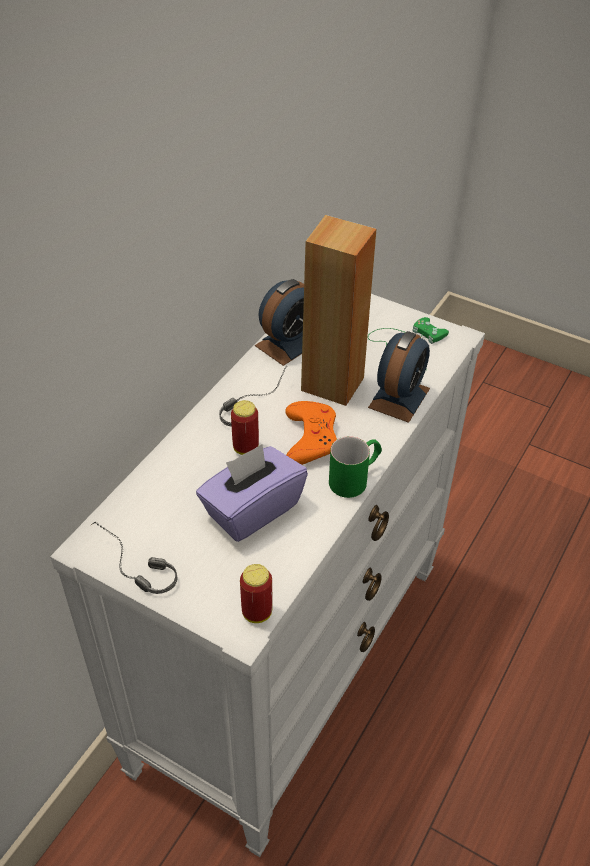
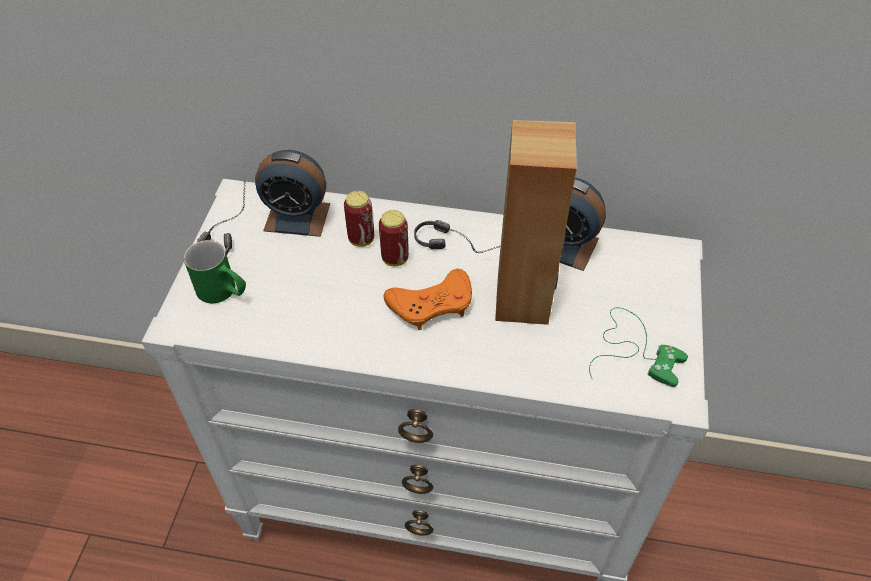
camera: 70 degrees right, 5 degrees up
purple tissue box [196,444,308,542] -> none
can [240,564,273,623] -> can moved to [344,191,374,247]
green mug [329,436,382,498] -> green mug moved to [184,240,246,303]
alarm clock [368,331,430,423] -> alarm clock moved to [255,150,330,237]

